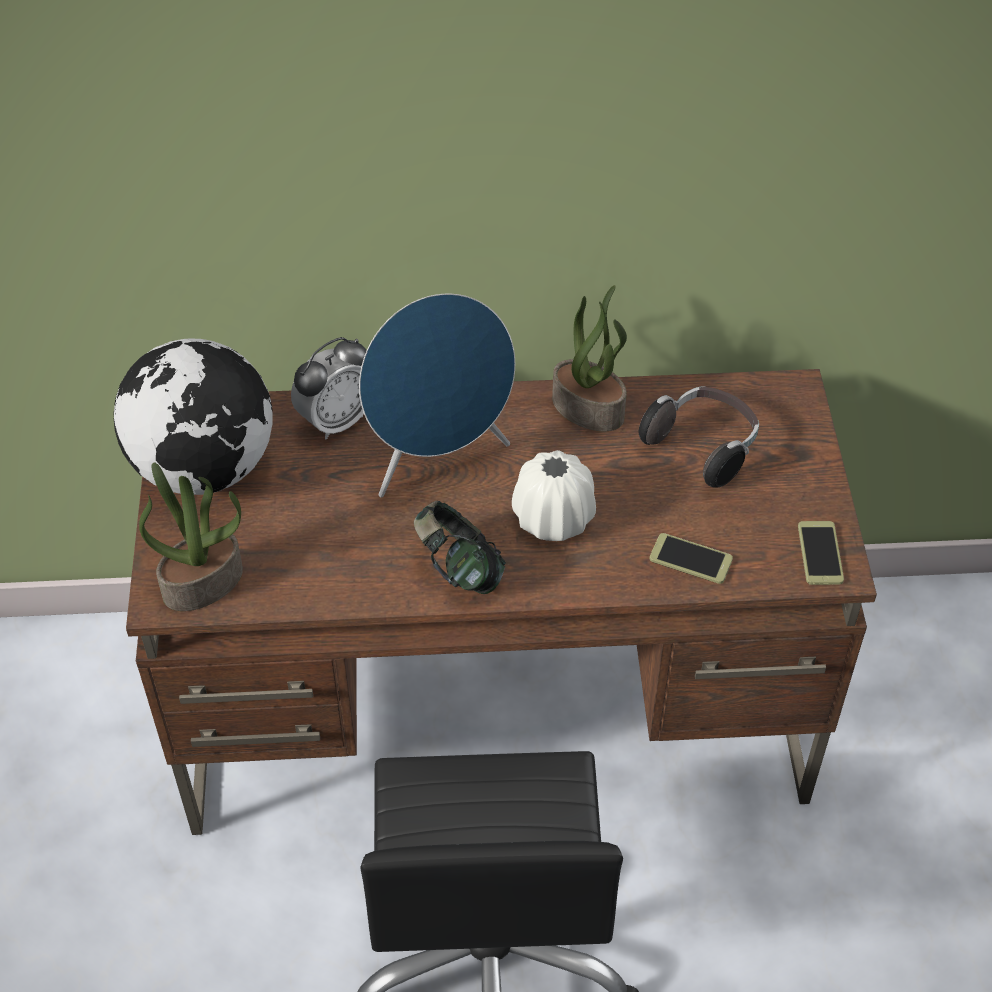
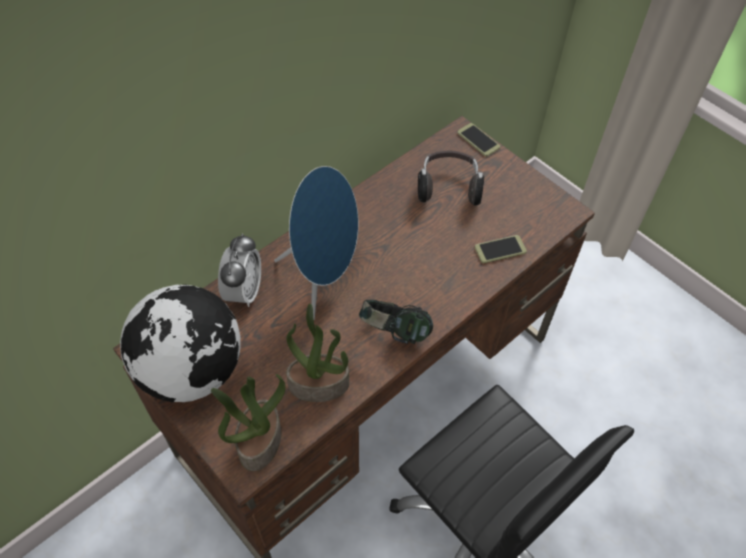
camera: 40 degrees left, 5 degrees up
white vase [512,450,596,541] -> none
potted plant [552,285,627,431] -> potted plant moved to [286,304,349,402]
phone [798,521,844,585] -> phone moved to [457,123,500,157]

